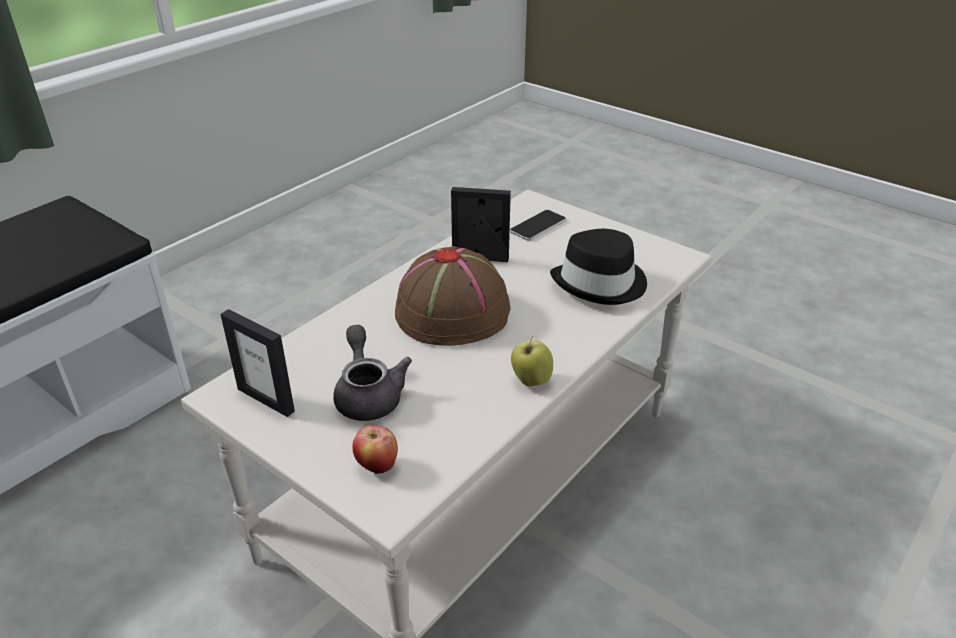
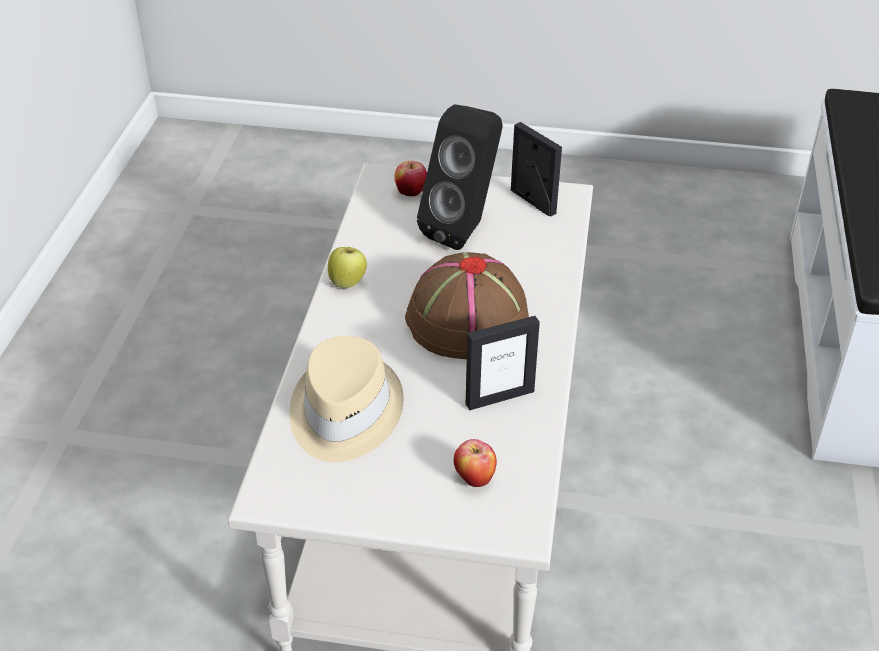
camera: 150 degrees right, 5 degrees up
picture frame [221,309,295,417] -> picture frame turned 45 degrees clockwise [511,122,562,217]
grey teapot [333,325,412,421] -> black speaker [417,104,503,250]
phone [510,210,566,241] -> apple [454,439,497,487]
black hat [550,229,647,305] -> beige hat [289,336,404,462]

